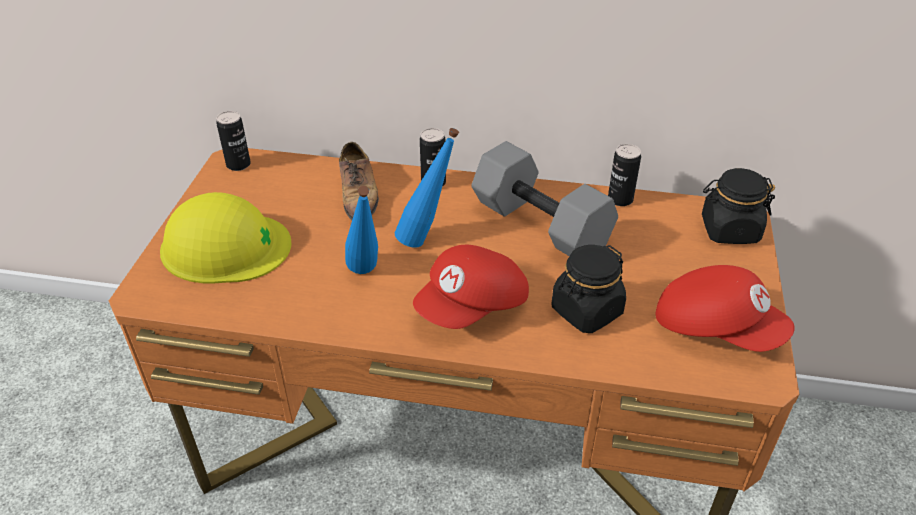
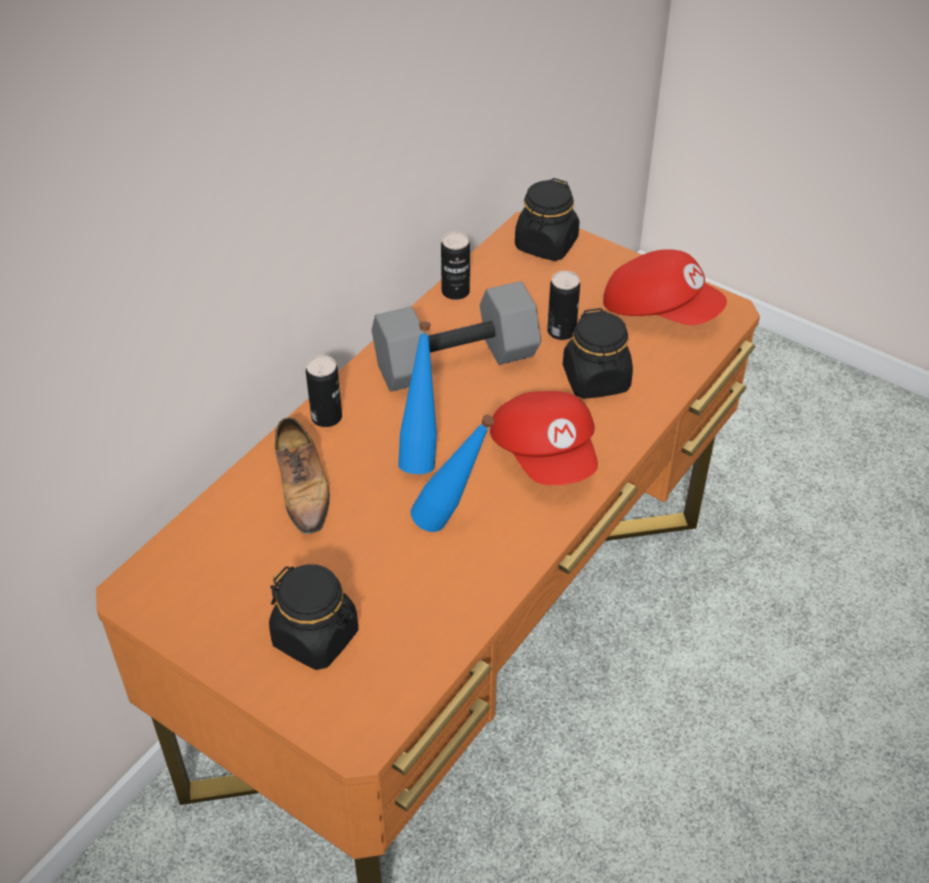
camera: 65 degrees left, 5 degrees up
yellow hard hat [160,192,291,283] -> black jar [269,564,358,670]
can [216,111,251,171] -> can moved to [547,271,580,340]
shoe [339,142,379,220] -> shoe turned 60 degrees clockwise [275,417,330,534]
red cap [656,265,795,352] -> red cap turned 60 degrees clockwise [603,249,727,325]

